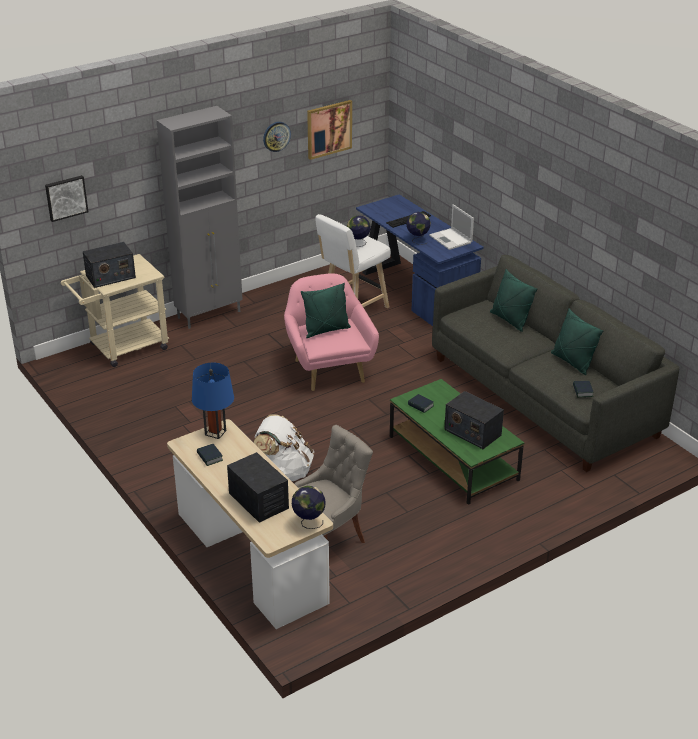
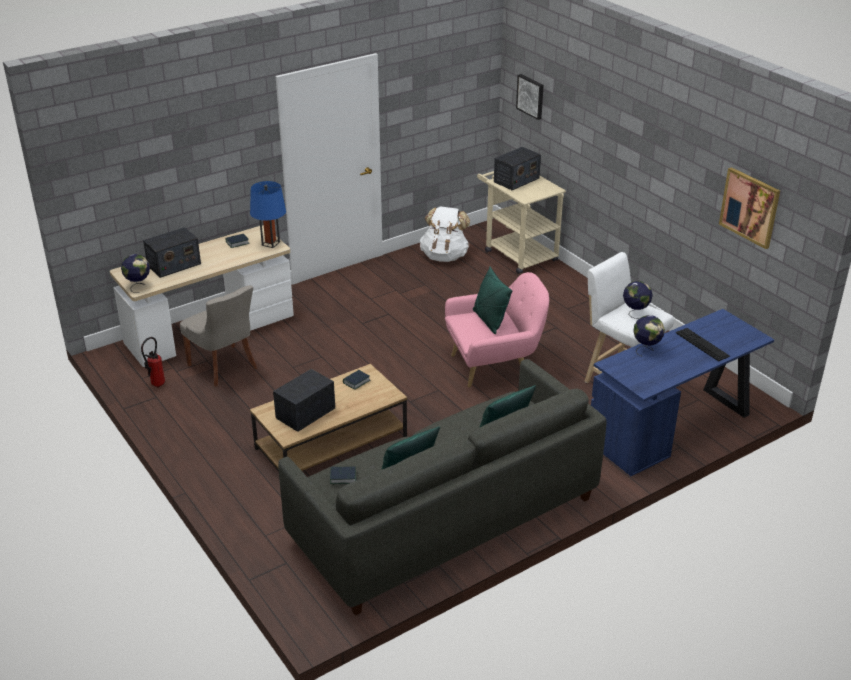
camera: 90 degrees right, 0 degrees up
radio [83,242,136,288] -> radio turned 105 degrees counterclockwise [494,147,541,190]
grey cabinet [157,106,243,329] -> none
white backpack [254,414,314,481] -> white backpack moved to [420,206,470,262]
wall clock [263,122,291,152] -> none
green coffee table [390,379,524,505] -> brown coffee table [250,364,407,471]
laptop [429,204,474,250] -> none
none -> fire extinguisher [141,337,165,388]

